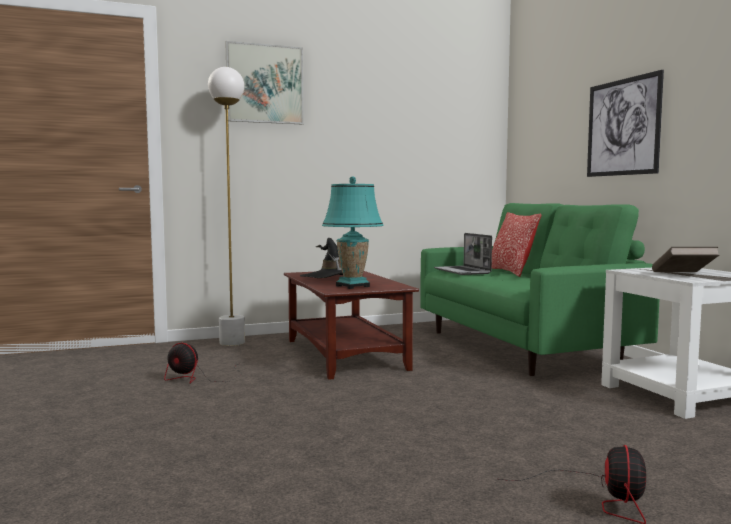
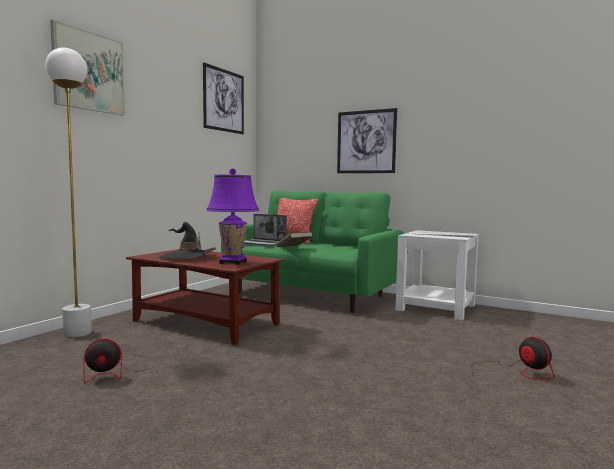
camera: 40 degrees left, 0 degrees up
turquoise table lamp [322,176,384,289] -> purple table lamp [206,168,259,265]
brown book [652,247,719,272] -> brown book moved to [276,232,313,247]
none -> picture [203,63,244,134]

